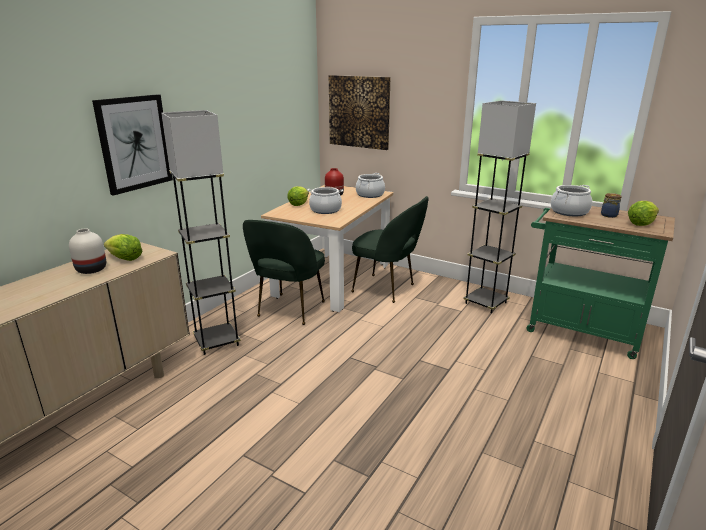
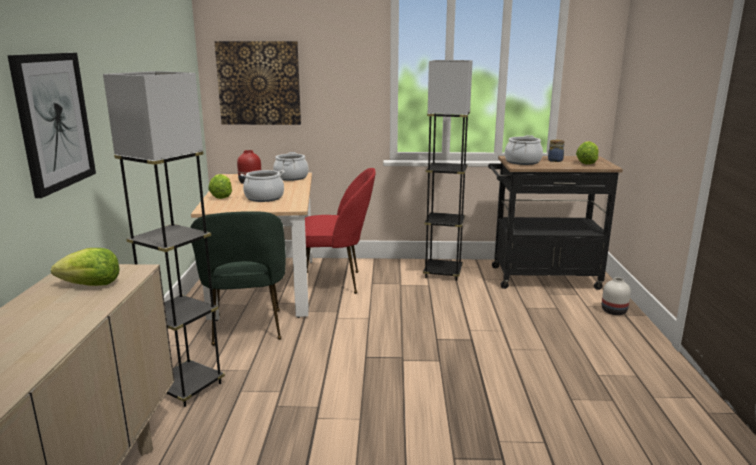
camera: 30 degrees left, 5 degrees down
white vase [69,228,106,274] -> white vase moved to [602,277,631,315]
green chair [351,196,429,303] -> red chair [305,168,376,294]
green cart [526,206,675,359] -> black cart [488,156,623,290]

